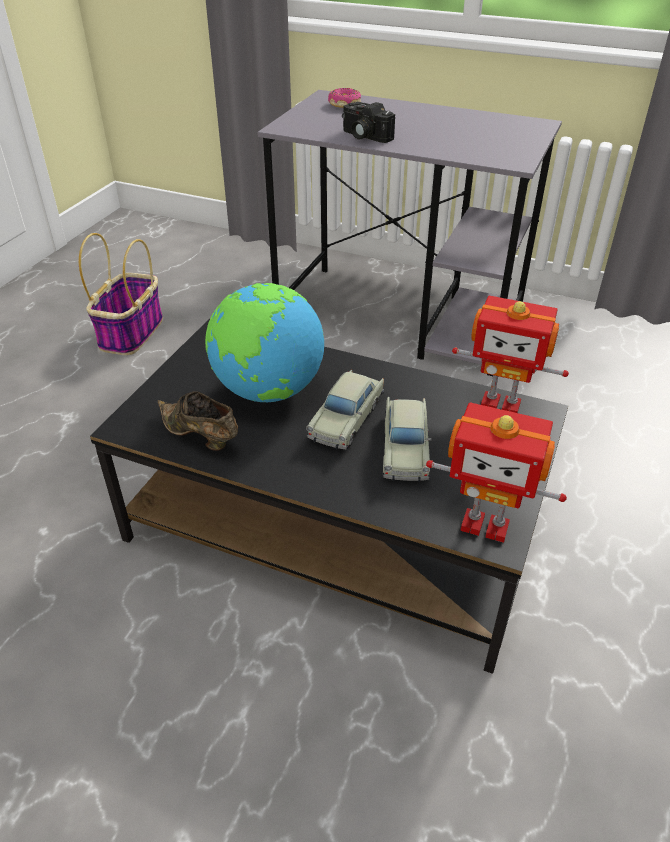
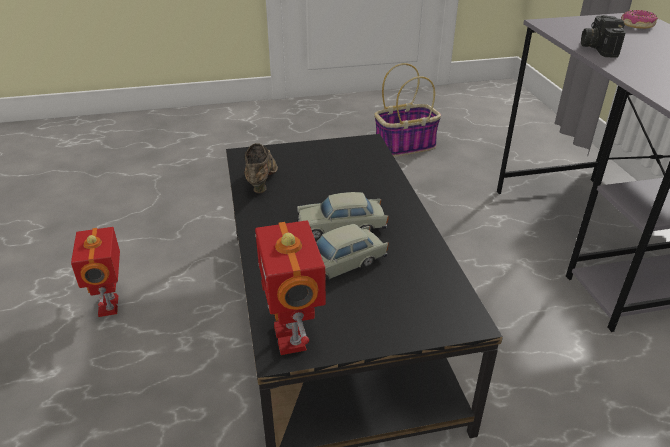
camera: 55 degrees right, 5 degrees down
globe [205,283,324,402] -> none
toy robot [452,296,569,413] -> toy robot moved to [71,227,120,317]

